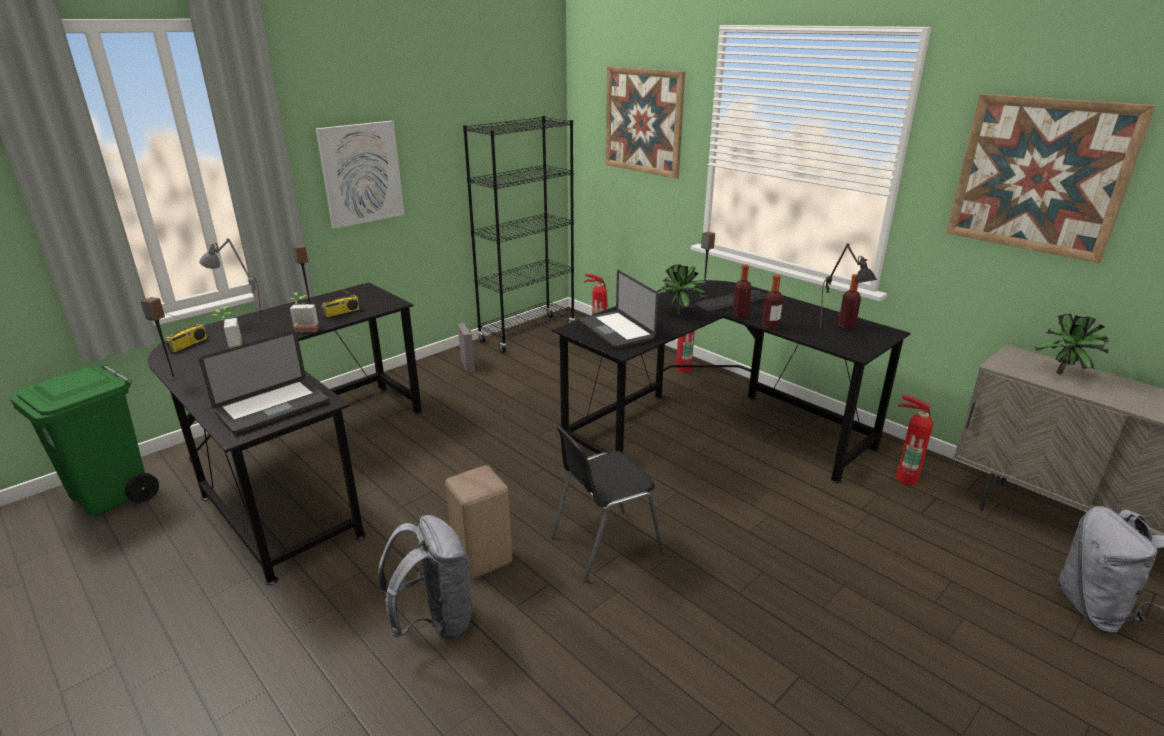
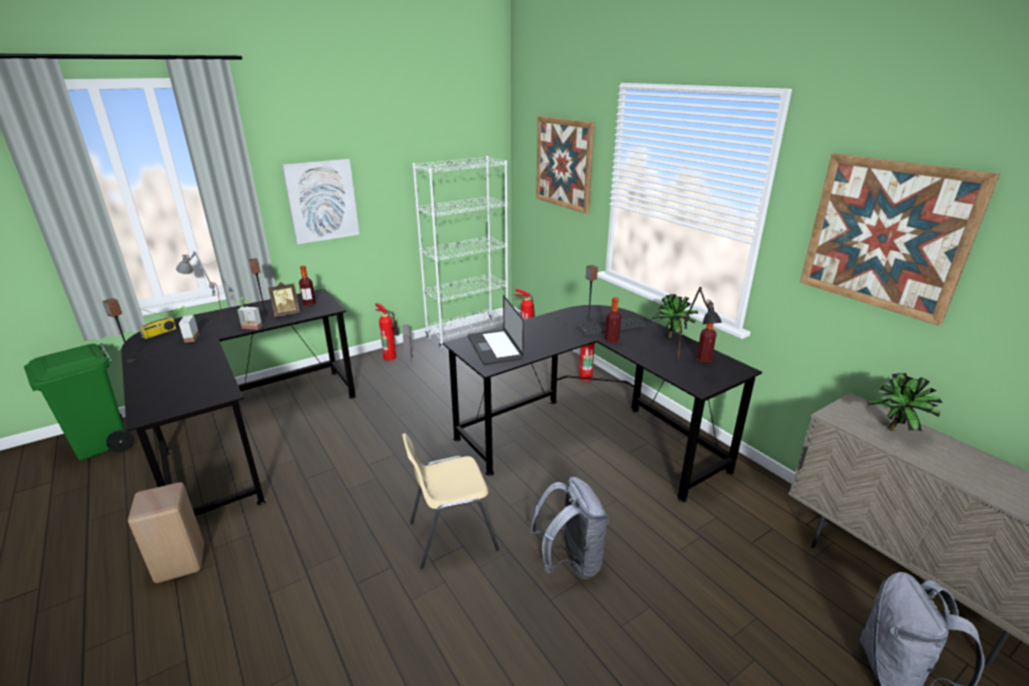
camera: 10 degrees right, 0 degrees up
laptop [199,331,329,435] -> none
radio [322,282,360,317] -> picture frame [268,282,300,317]
grey backpack [377,515,473,640] -> grey backpack moved to [530,477,608,579]
beige stool [445,465,512,579] -> beige stool moved to [128,482,204,583]
black bookcase [463,116,575,353] -> white bookcase [412,156,508,350]
black chair [551,425,664,582] -> beige chair [402,433,500,569]
potted plant [657,264,707,315] -> potted plant moved to [652,294,698,338]
bottle [762,275,783,329] -> bottle moved to [299,266,316,306]
fire extinguisher [896,395,933,485] -> fire extinguisher moved to [375,303,399,360]

